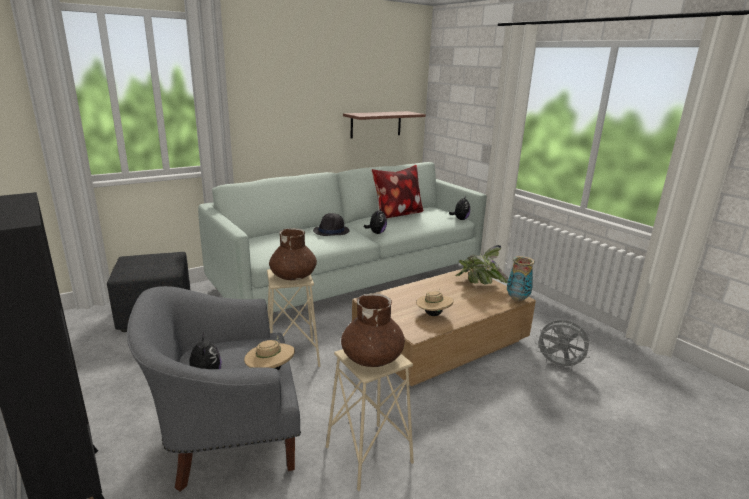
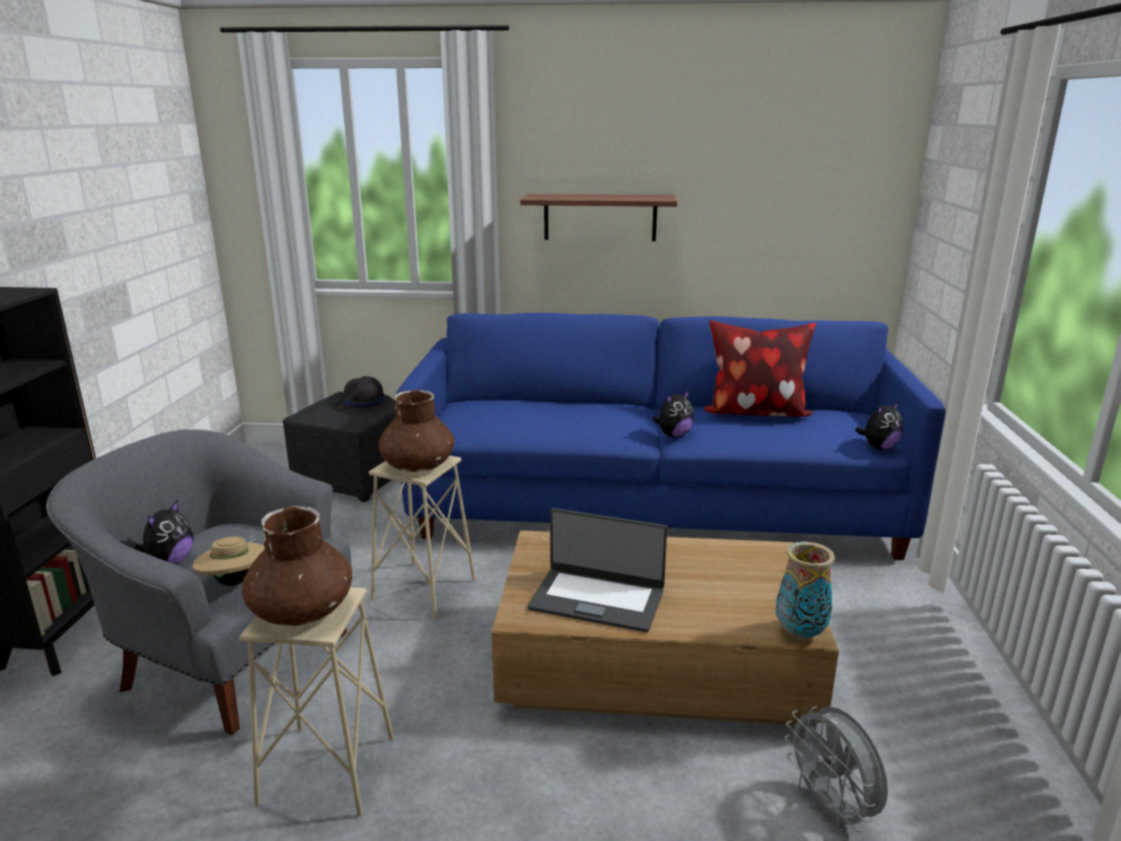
camera: 40 degrees right, 0 degrees up
white sofa [198,162,487,312] -> blue sofa [396,313,946,560]
black hat [313,213,349,236] -> black hat moved to [336,376,392,412]
shelf [343,111,426,139] -> shelf moved to [520,194,677,241]
beige hat [416,289,453,316] -> laptop [528,508,667,632]
potted plant [455,245,508,285] -> none

